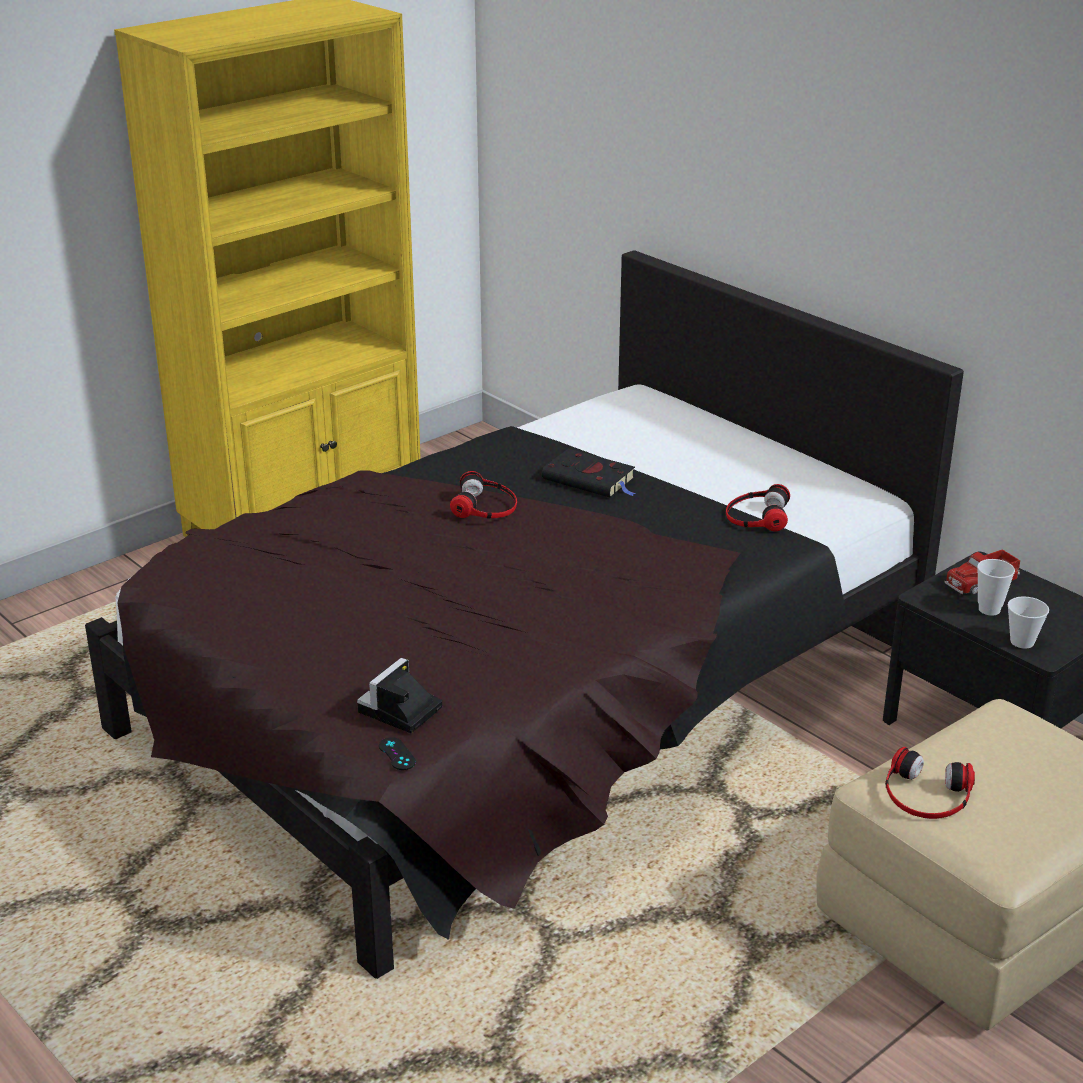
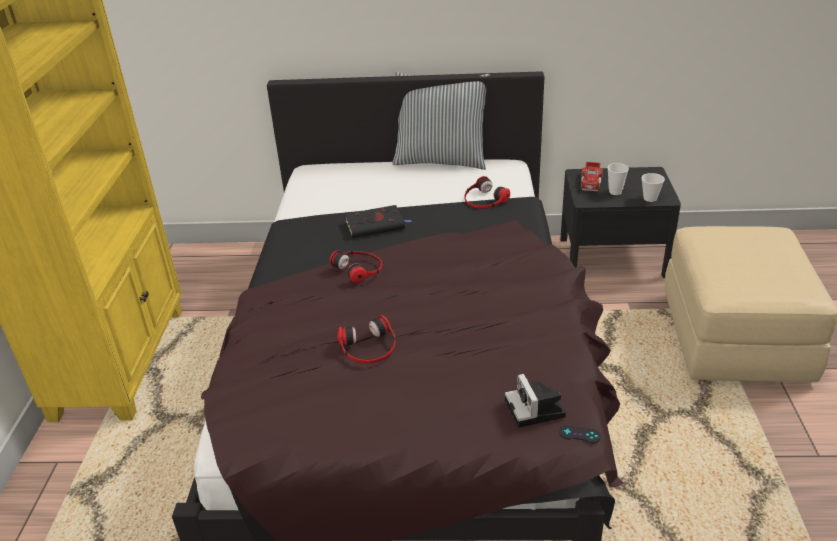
camera: 45 degrees left, 5 degrees up
headphones [885,747,975,819] -> headphones moved to [337,315,396,364]
none -> pillow [393,72,490,170]

